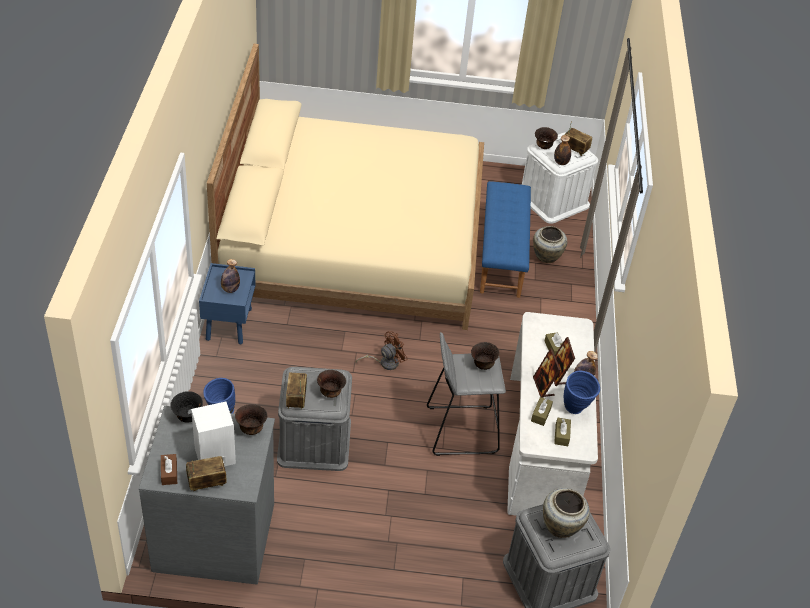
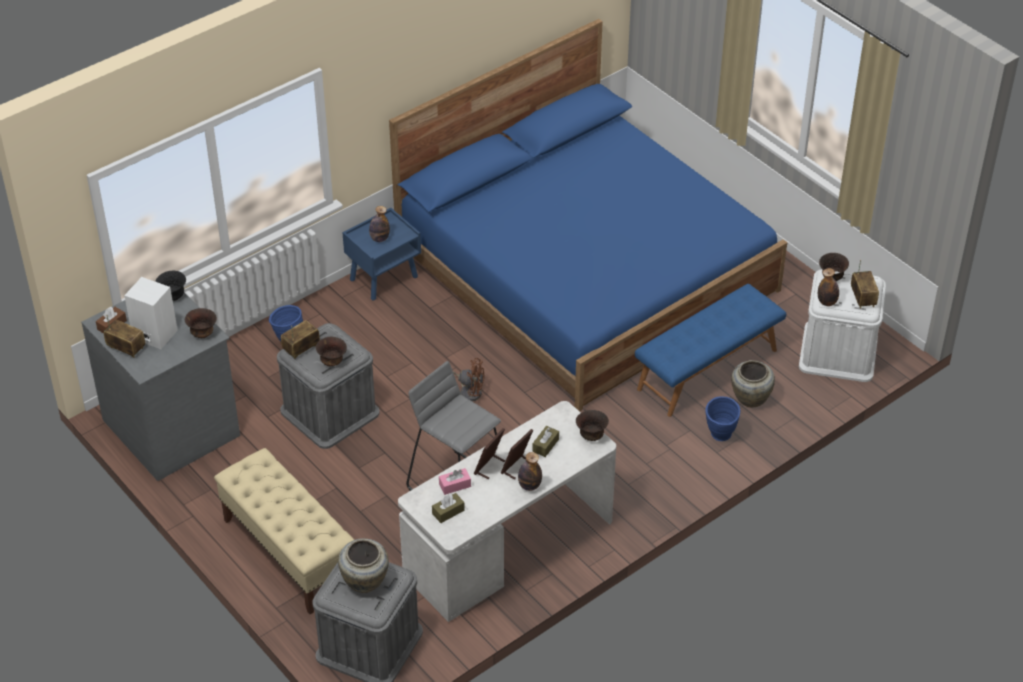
camera: 50 degrees right, 0 degrees up
beige bed [207,44,484,330] -> blue bed [389,19,787,411]
brown bowl [471,342,500,370] -> brown bowl moved to [576,410,609,441]
brown tissue box [531,397,553,426] -> pink tissue box [439,468,471,495]
blue vase [564,371,600,414] -> blue vase moved to [705,397,740,441]
none -> beige bench [214,448,354,614]

